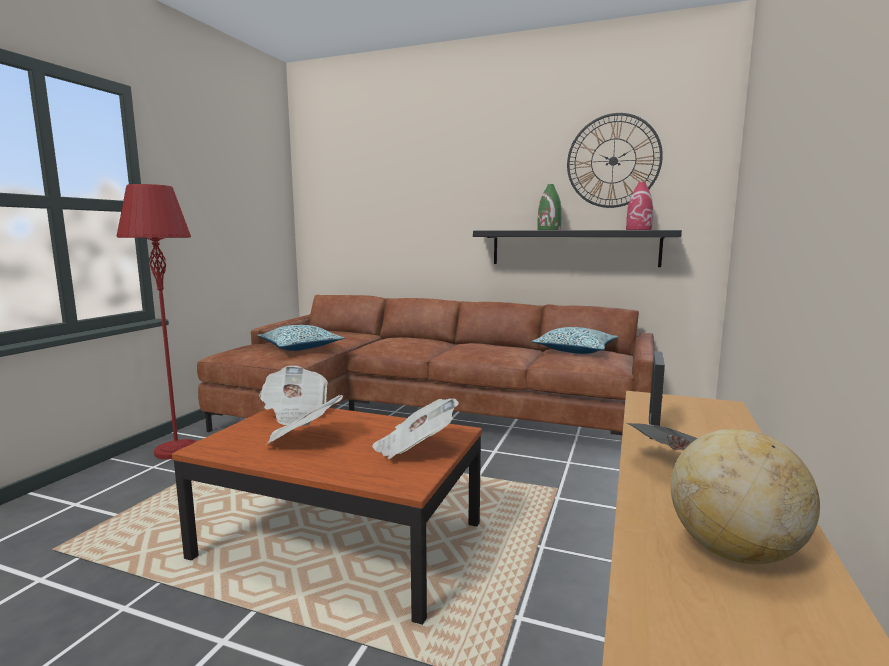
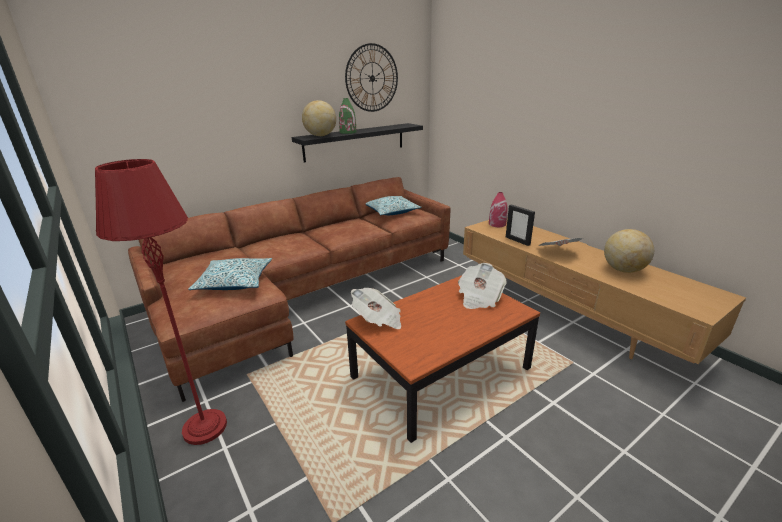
camera: 55 degrees left, 15 degrees up
newspaper [267,395,343,444] -> none
red vase [626,182,653,230] -> red vase moved to [489,192,508,227]
none -> globe [302,100,336,136]

